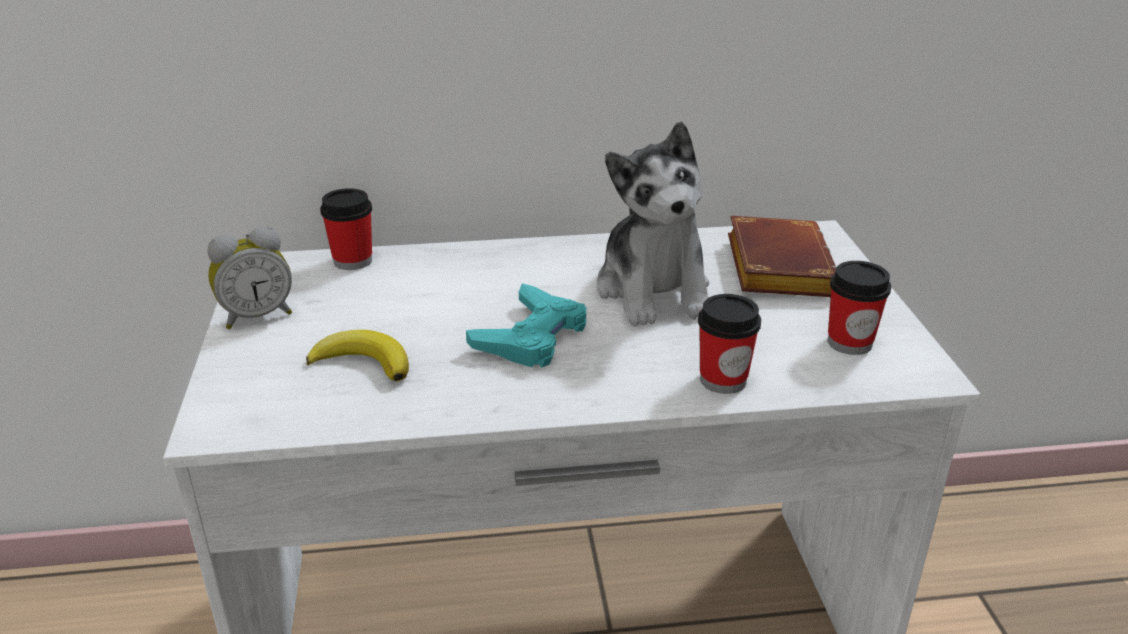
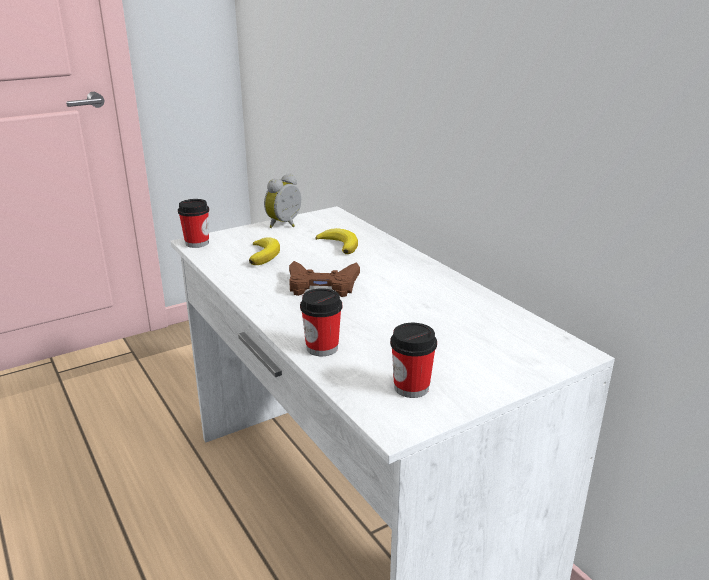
camera: 65 degrees right, 5 degrees down
alarm clock [207,226,292,329] -> alarm clock turned 90 degrees clockwise [264,174,301,228]
cup [320,188,372,270] -> cup moved to [178,199,209,248]
turquoise game controller [466,283,586,367] -> brown game controller [289,261,360,297]
plush toy [597,121,709,326] -> none
brown book [728,216,837,297] -> none
none -> banana [316,228,358,254]

